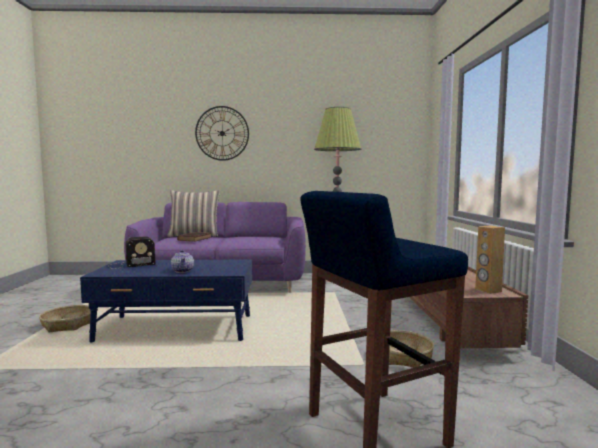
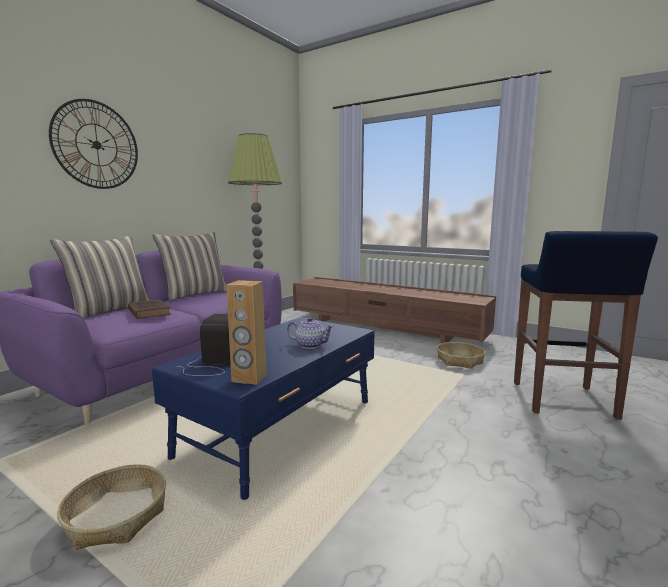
camera: 55 degrees left, 5 degrees up
brown speaker [475,225,505,294] -> brown speaker moved to [226,280,267,385]
none -> pillow [152,232,227,301]

